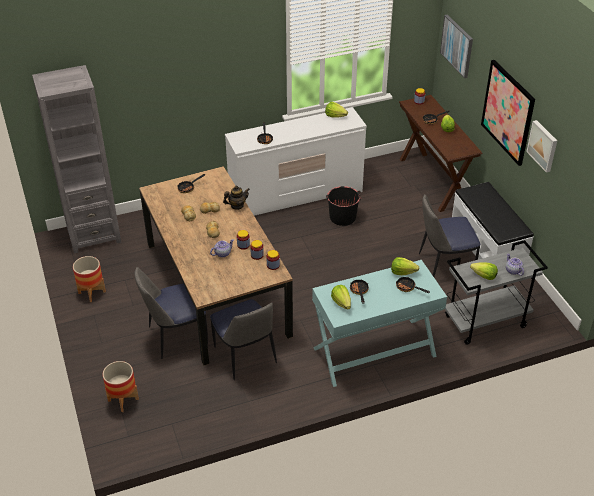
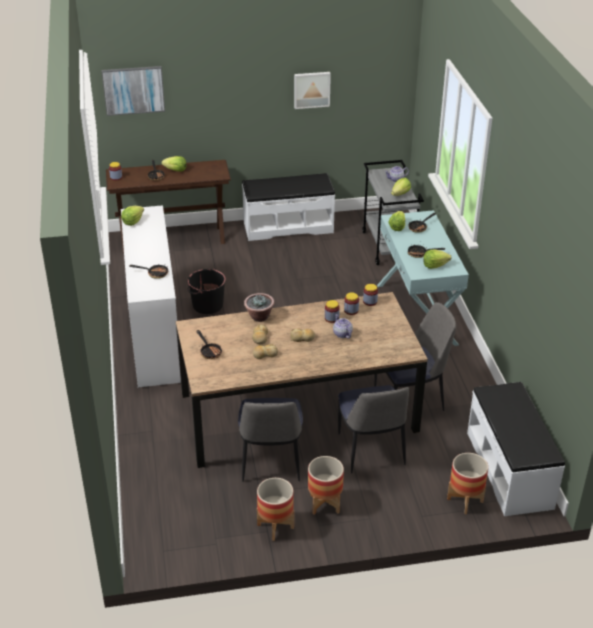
camera: 80 degrees left, 5 degrees down
grey bookcase [32,65,121,254] -> none
teapot [223,185,250,210] -> potted plant [244,293,274,322]
chair [419,194,481,277] -> chair moved to [238,398,303,482]
picture [481,60,535,166] -> none
none -> planter [308,456,344,515]
none -> white bench [467,382,565,516]

